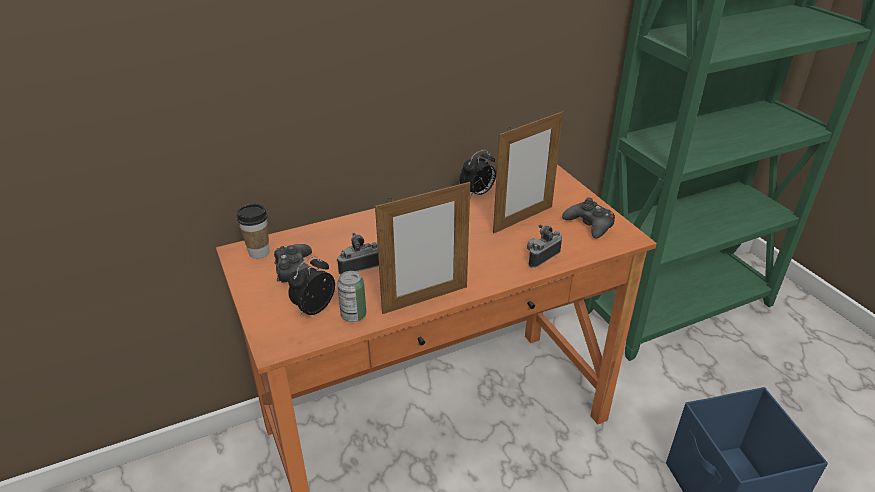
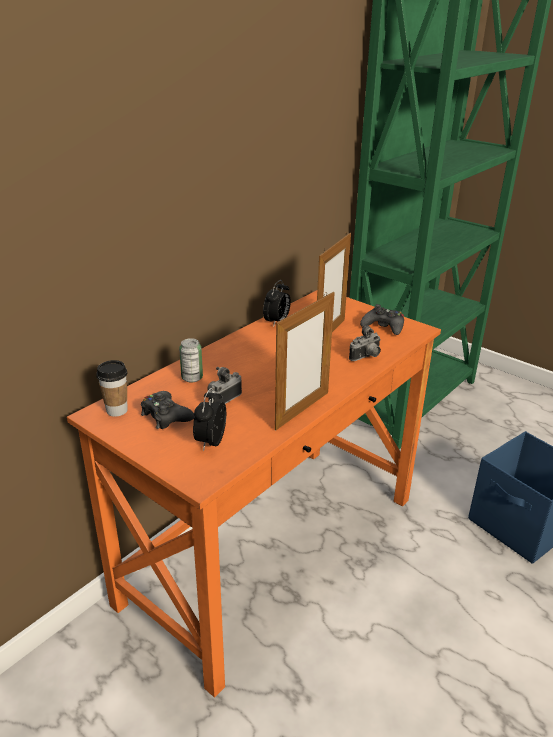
camera: 25 degrees left, 5 degrees down
can [337,271,366,322] -> can moved to [179,338,203,382]
camera [527,224,562,268] -> camera turned 150 degrees counterclockwise [349,325,381,361]

